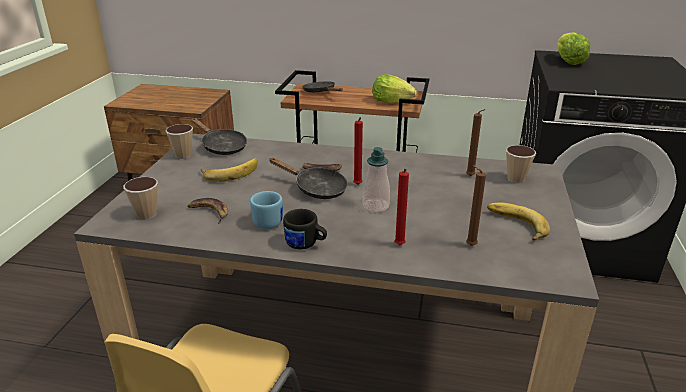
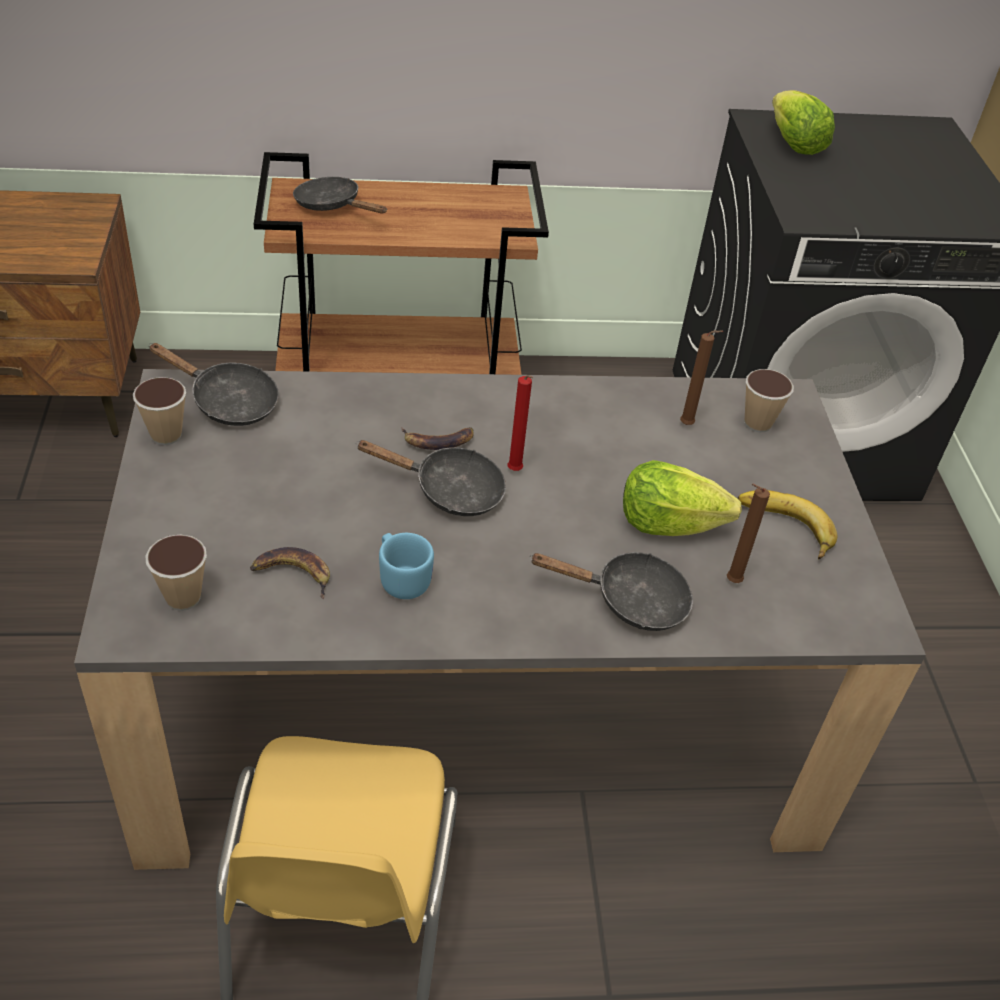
camera: 20 degrees left, 15 degrees up
banana [201,158,258,182] -> none
black mug [283,209,327,249] -> none
soap dispenser [363,147,390,212] -> none
lettuce [372,74,417,103] -> lettuce moved to [623,460,742,536]
red candle [394,169,409,245] -> black frying pan [530,552,693,631]

